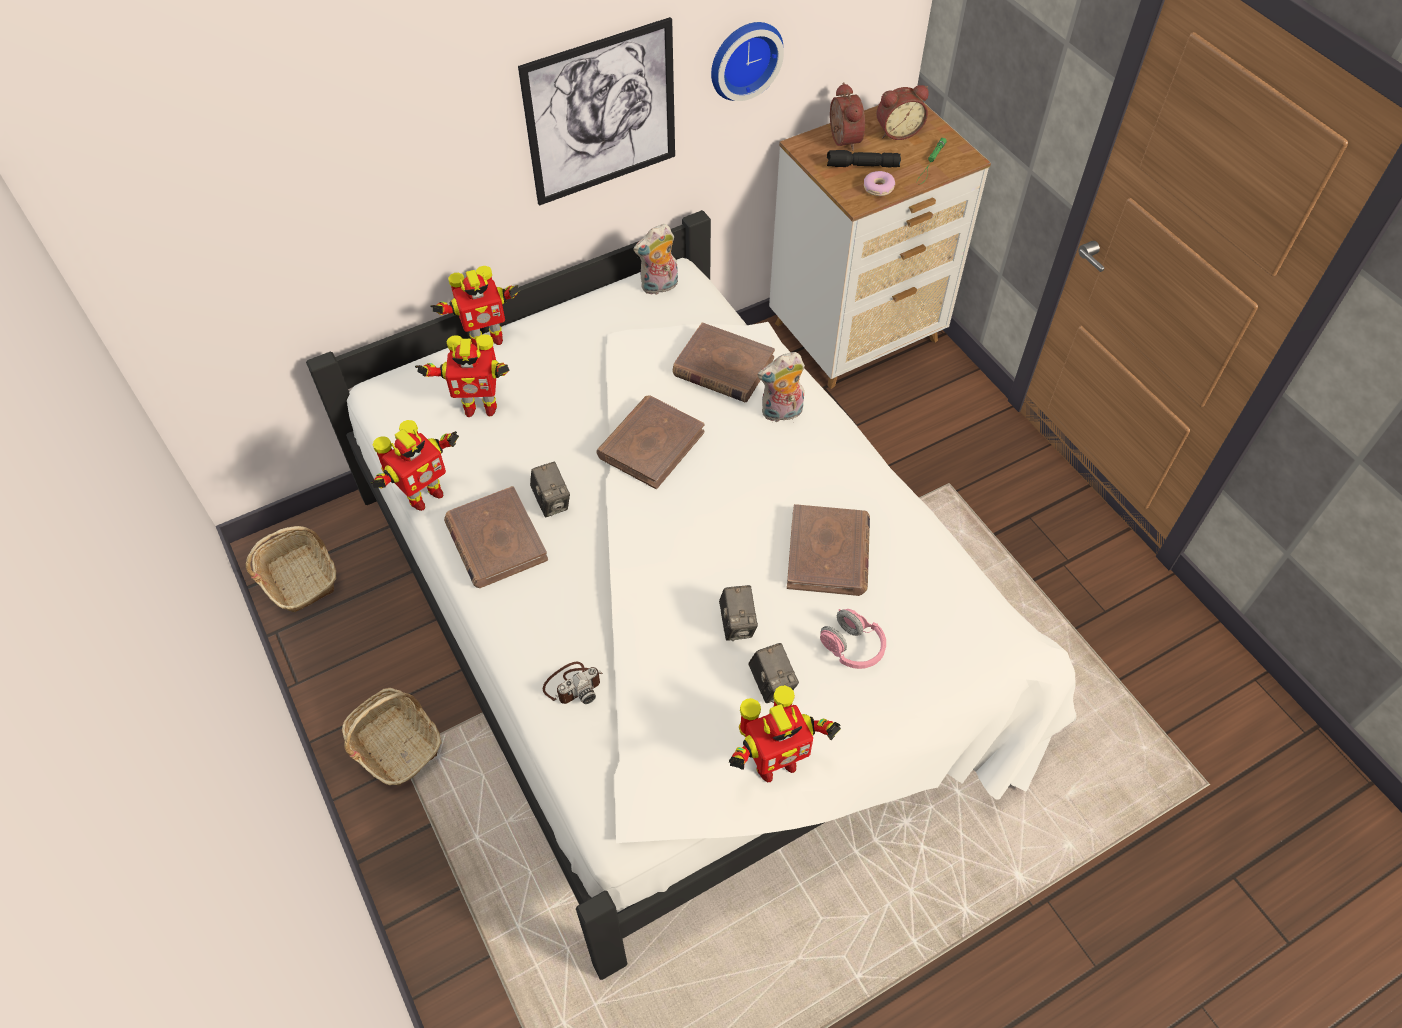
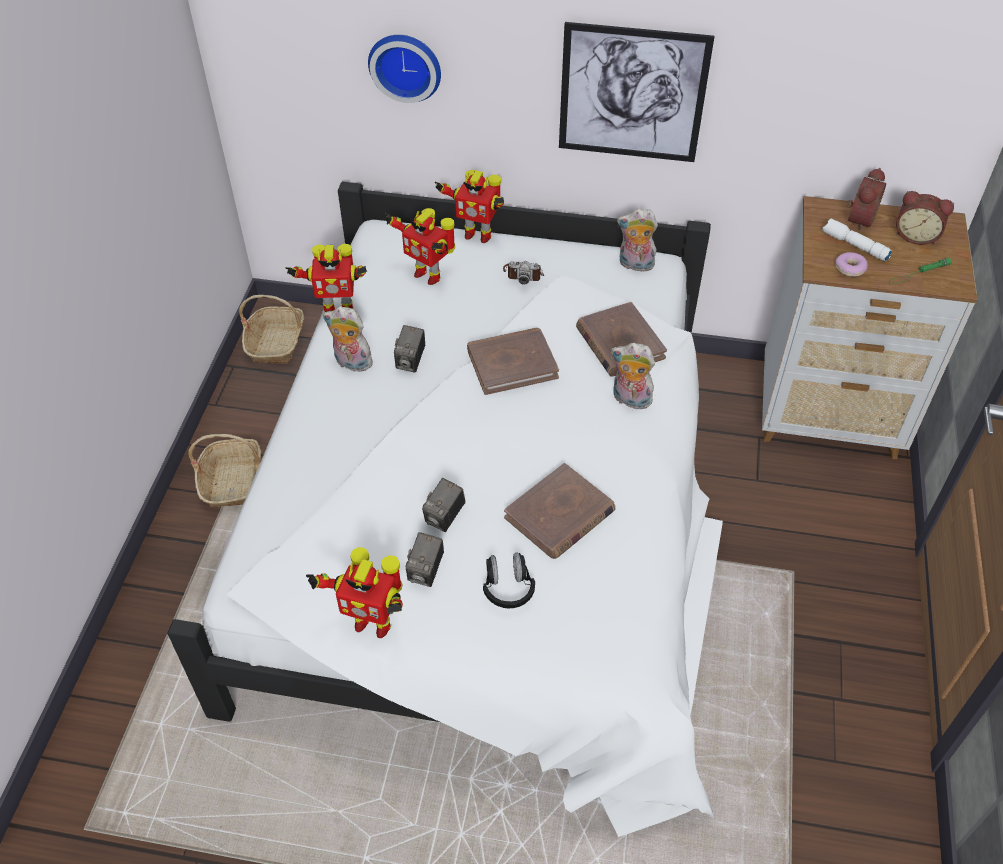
camera: 40 degrees right, 5 degrees down
brown book [444,486,548,588] -> plush toy [323,306,373,372]
camera [543,662,603,704] -> camera moved to [503,261,544,285]
wall clock [711,22,784,101] -> wall clock moved to [368,35,441,103]
pink headphones [820,609,886,669] -> black headphones [483,553,535,608]
black flashlight [827,150,901,167] -> white flashlight [822,219,893,262]

